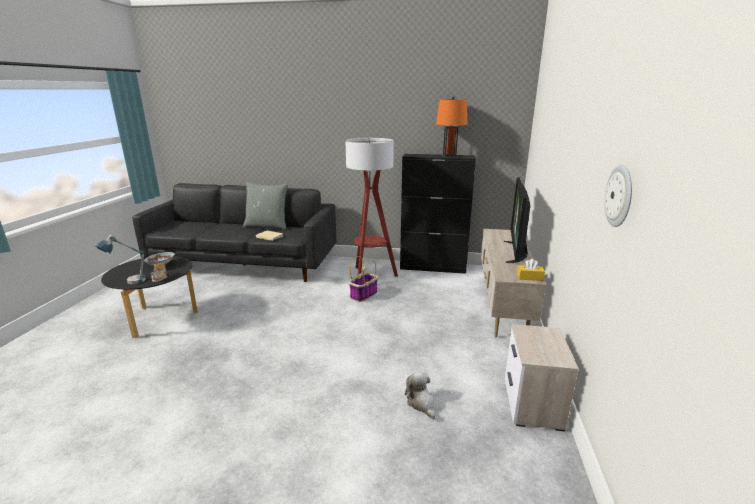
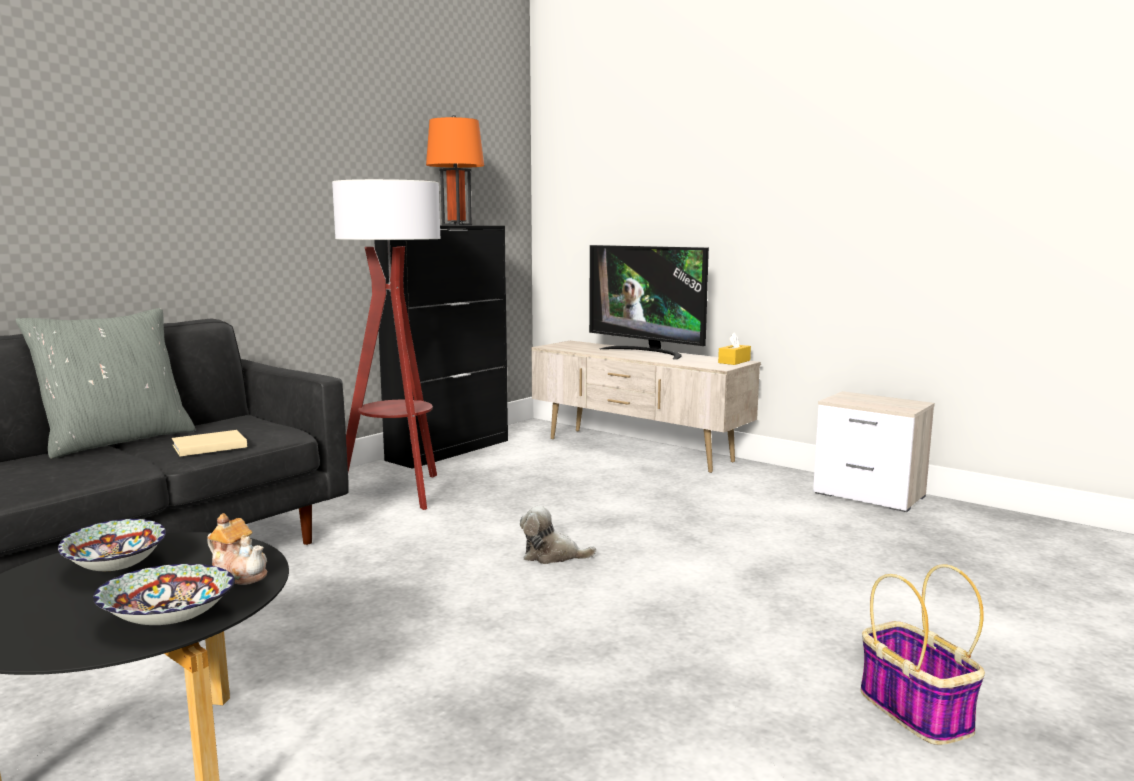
camera: 60 degrees left, 10 degrees down
table lamp [95,235,146,284] -> bowl [93,564,235,625]
basket [349,256,378,302] -> basket moved to [861,564,985,745]
plush toy [405,372,435,419] -> plush toy moved to [520,506,596,564]
wall clock [605,165,632,227] -> none

